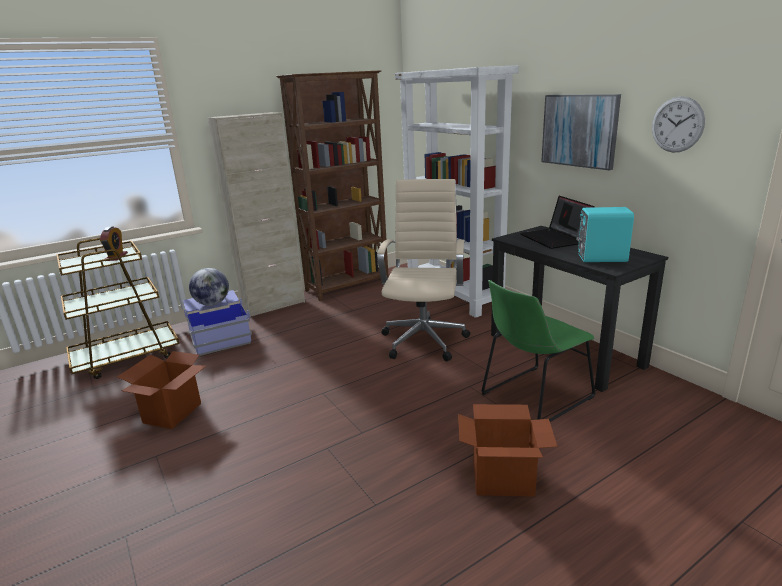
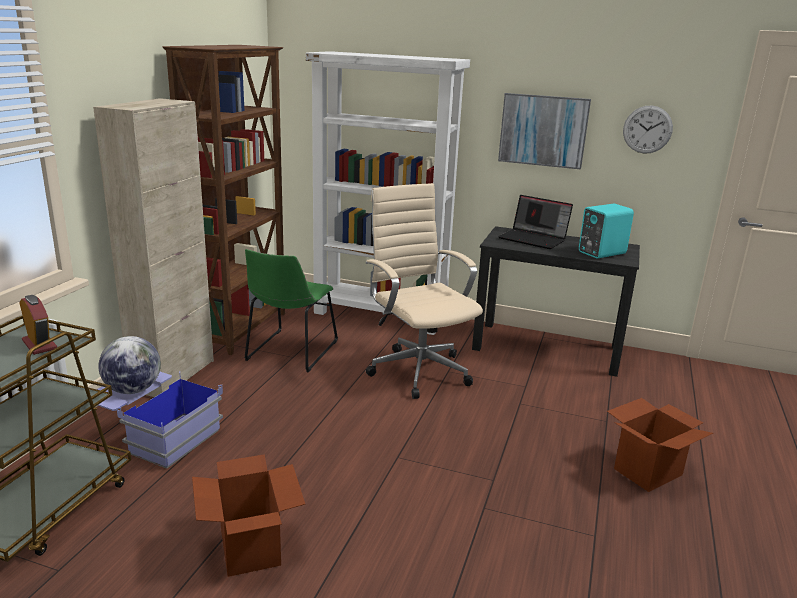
camera: 40 degrees left, 0 degrees up
green chair [481,280,596,422] -> green chair moved to [244,249,338,372]

